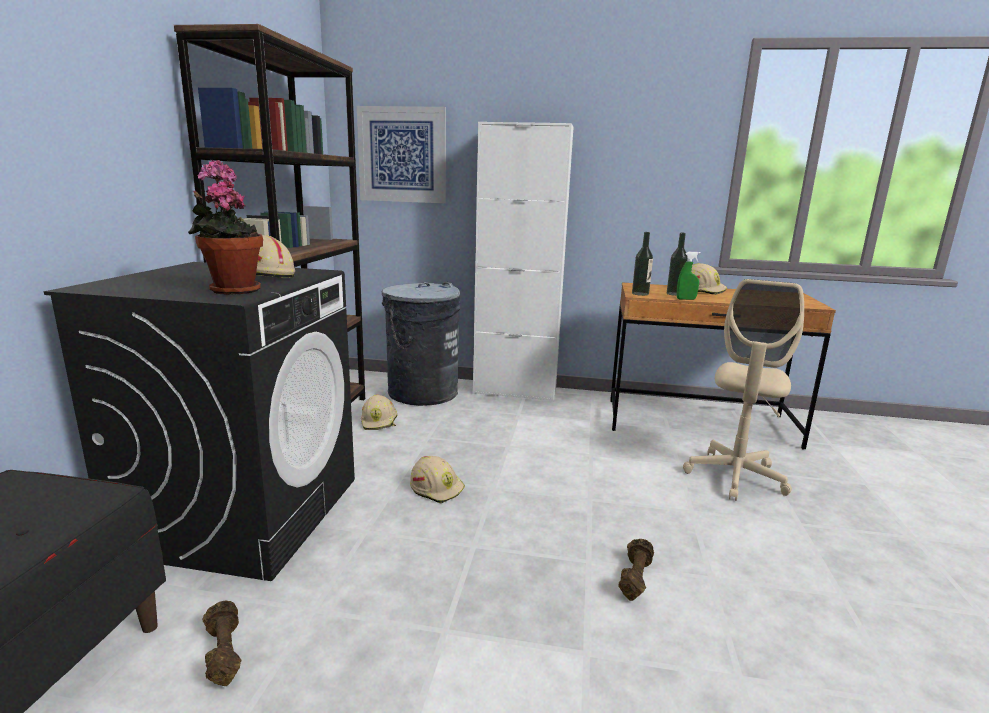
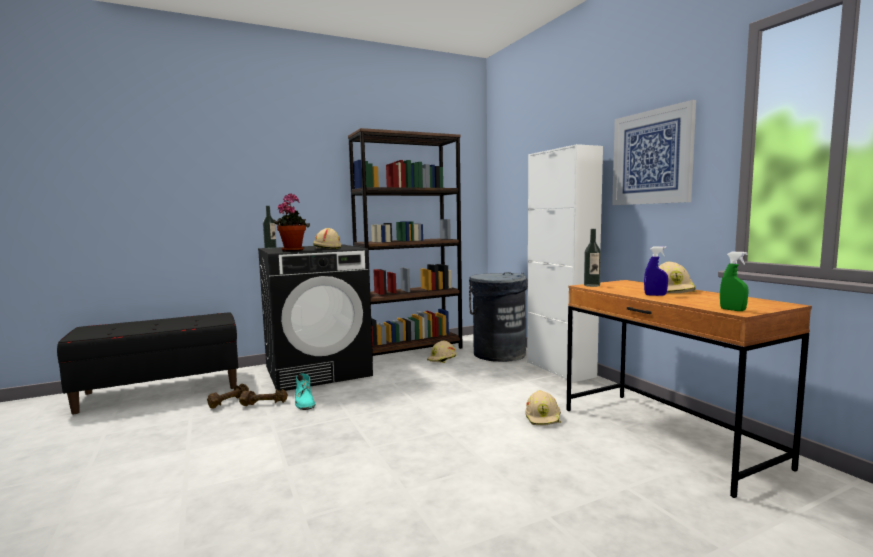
camera: 55 degrees right, 10 degrees down
picture [357,106,446,203] -> picture moved to [612,100,696,205]
beige hard hat [410,456,465,503] -> beige hard hat moved to [525,390,561,426]
brown dumbbell [618,539,654,601] -> brown dumbbell moved to [239,389,288,406]
bottle [667,233,688,296] -> bottle moved to [263,206,277,249]
green spray bottle [677,252,701,300] -> green spray bottle moved to [720,252,749,311]
beige office chair [683,279,804,501] -> none
none -> turquoise boot [295,374,315,410]
none -> blue spray bottle [644,246,668,296]

